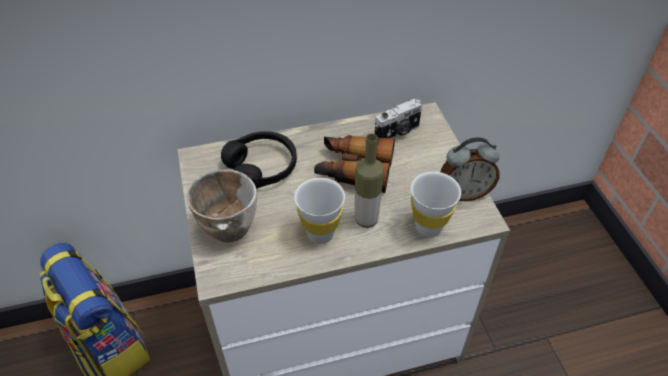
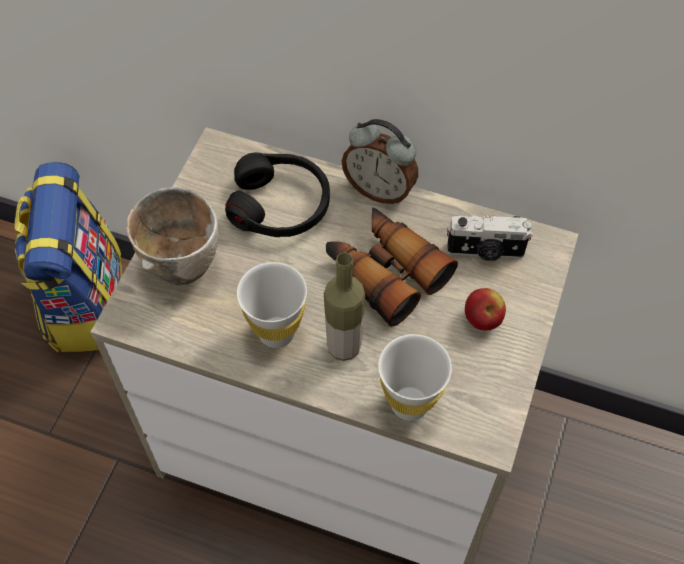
camera: 35 degrees right, 10 degrees up
alarm clock [440,137,500,201] -> alarm clock moved to [342,119,418,204]
none -> apple [465,288,506,330]

